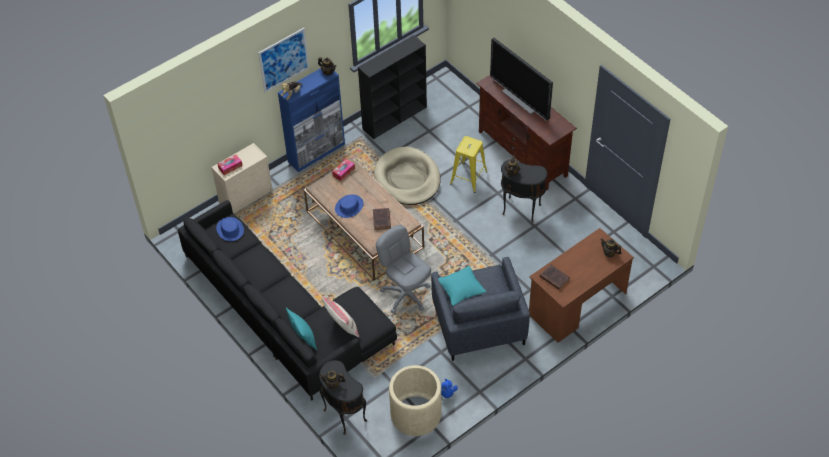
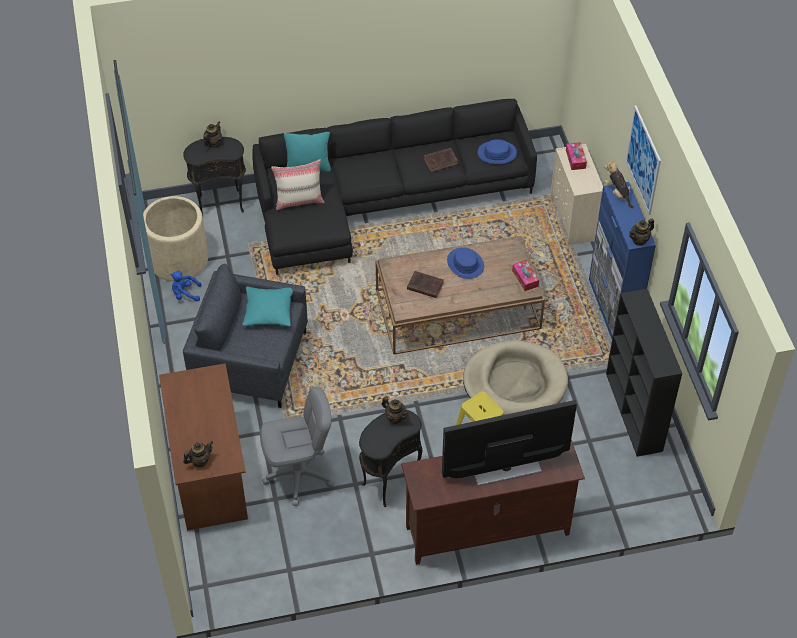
camera: 115 degrees right, 0 degrees up
grey office chair [376,225,431,314] -> grey office chair moved to [260,387,334,506]
brown book [540,264,570,290] -> brown book moved to [423,148,458,172]

